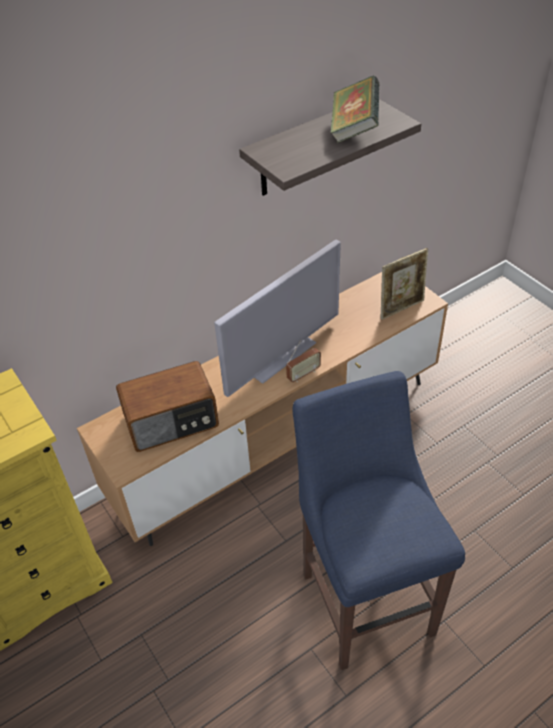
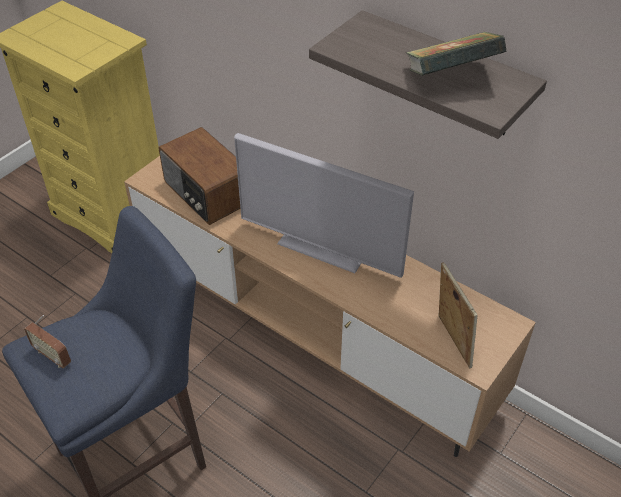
camera: 70 degrees right, 0 degrees up
radio [286,340,321,382] -> radio moved to [24,315,71,368]
picture frame [381,248,428,320] -> picture frame turned 150 degrees counterclockwise [439,262,478,368]

